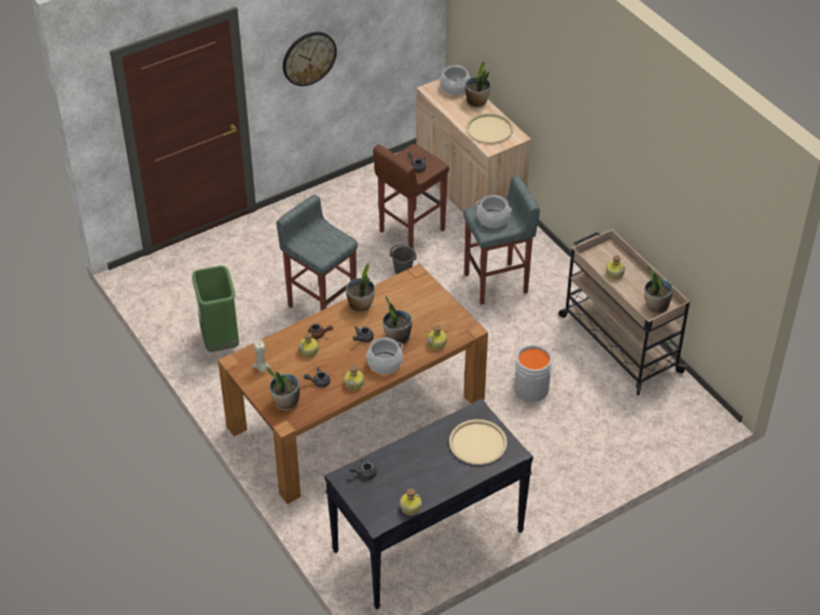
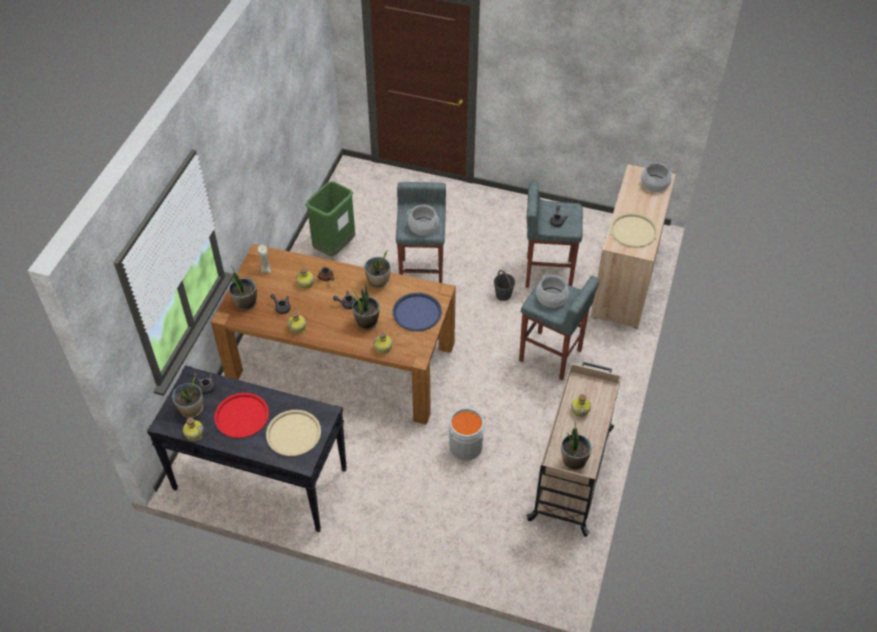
camera: 50 degrees right, 5 degrees up
wall clock [283,32,337,86] -> none
cooking pot [366,337,403,374] -> cooking pot moved to [407,204,439,236]
brown stool [373,144,449,249] -> grey stool [525,182,583,288]
potted plant [465,59,491,107] -> potted plant moved to [172,377,203,418]
none -> red tray [214,393,269,438]
none -> blue tray [393,293,442,331]

